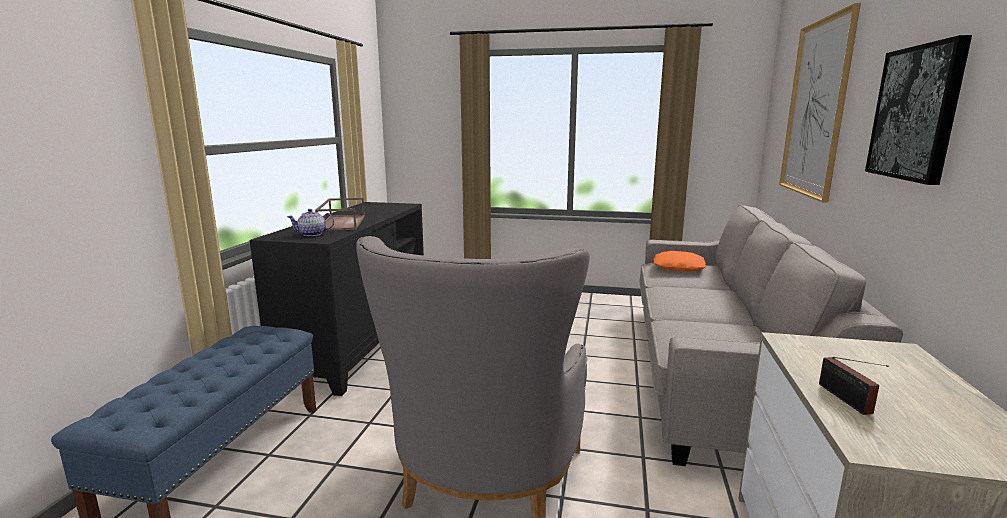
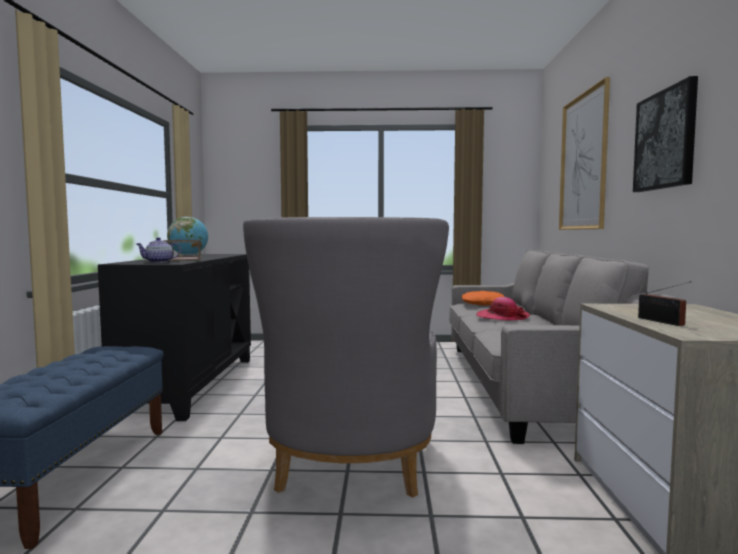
camera: 10 degrees left, 10 degrees down
none -> globe [167,217,208,256]
none -> hat [476,297,530,320]

